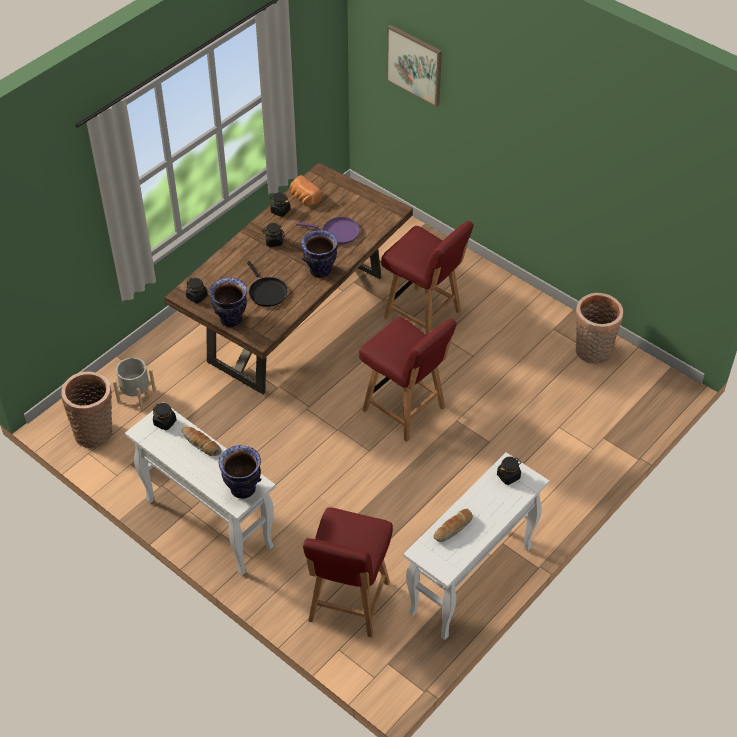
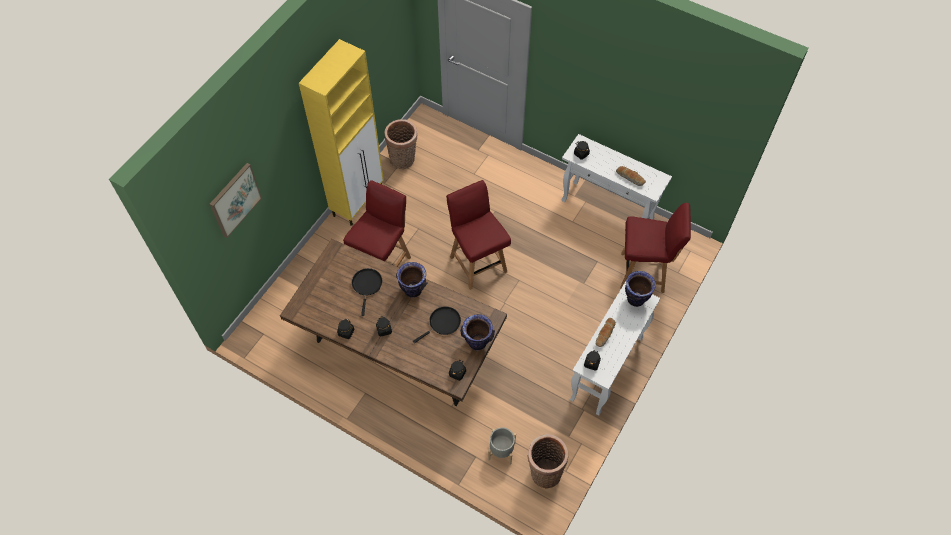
camera: 100 degrees left, 10 degrees up
bread [290,175,321,206] -> none
purple frying pan [296,217,360,244] -> black frying pan [352,268,382,316]
red chair [359,317,457,442] -> red chair turned 60 degrees counterclockwise [446,180,511,290]
none -> yellow cabinet [299,39,384,226]

